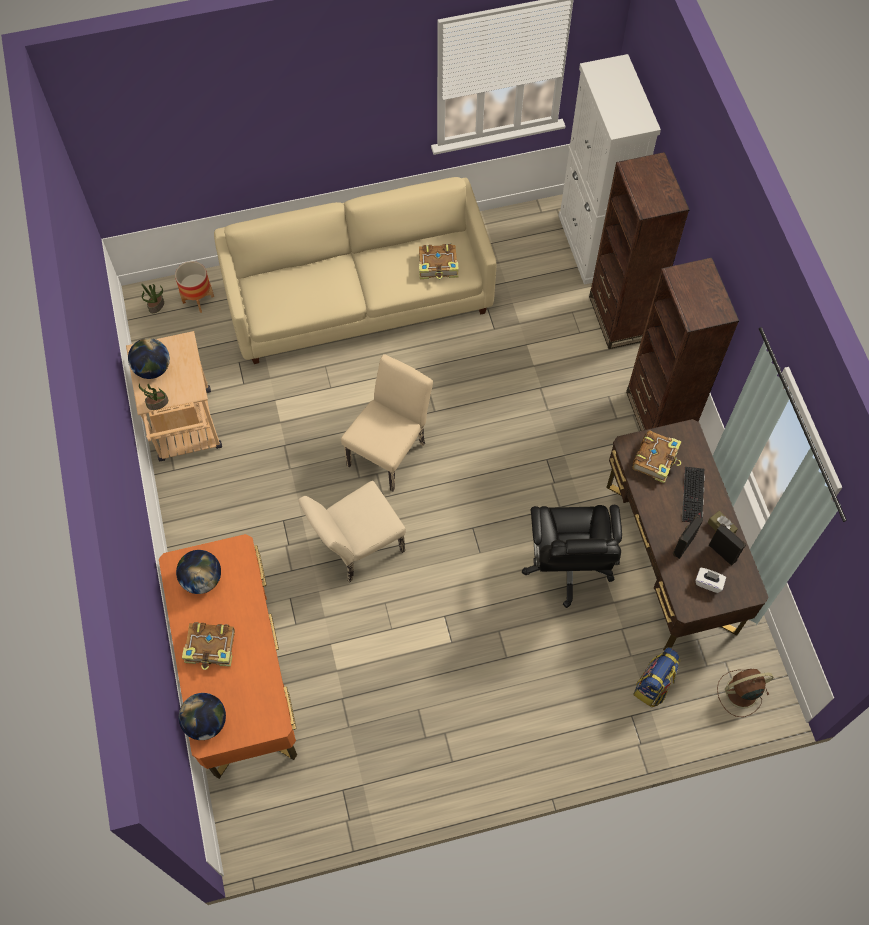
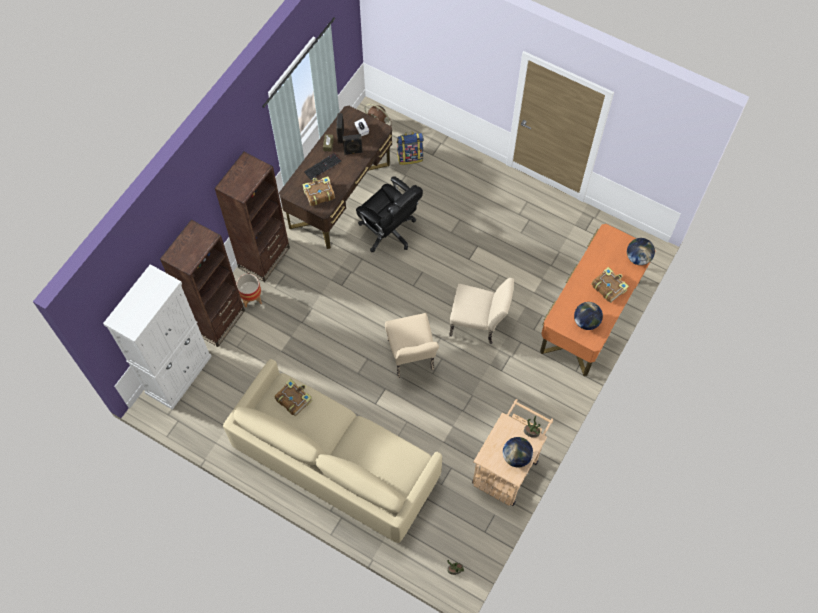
camera: 135 degrees left, 0 degrees up
planter [175,261,214,313] -> planter moved to [236,274,262,308]
beige chair [341,354,433,492] -> beige chair turned 90 degrees counterclockwise [385,313,439,378]
black office chair [521,505,622,608] -> black office chair turned 90 degrees clockwise [356,176,423,252]

